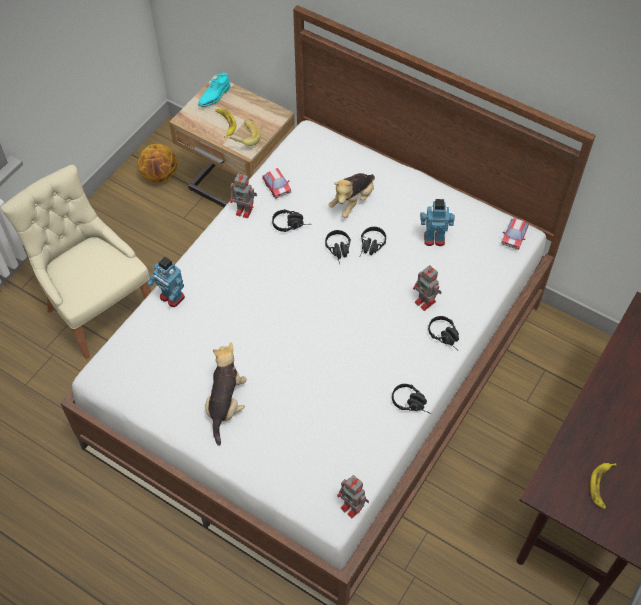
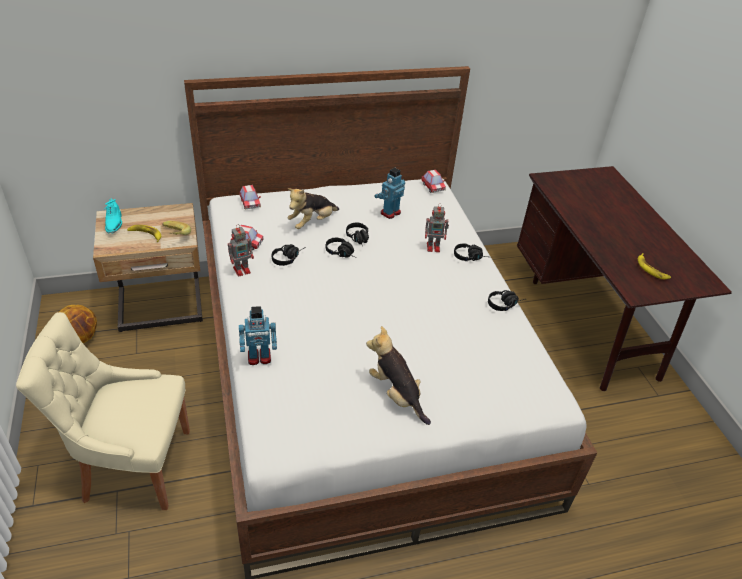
camera: 50 degrees left, 15 degrees down
plush toy [329,173,375,218] -> plush toy turned 60 degrees clockwise [288,188,339,229]
toy robot [337,475,369,518] -> none
none -> toy car [239,185,261,210]

